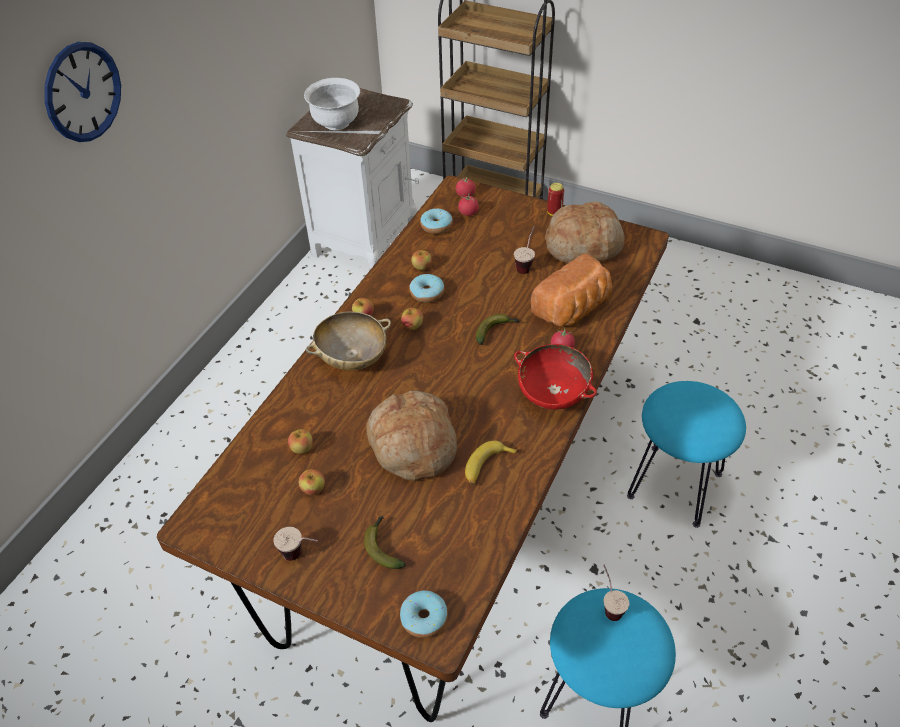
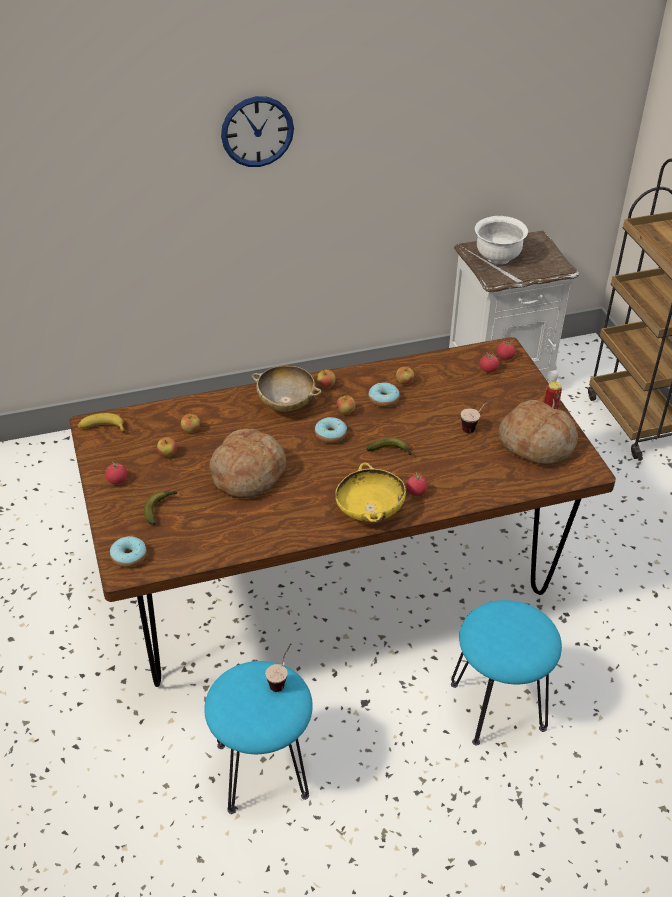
camera: 45 degrees right, 5 degrees down
cup [273,527,318,561] -> tomato [105,462,127,484]
donut [420,208,453,234] -> donut moved to [315,417,347,443]
banana [465,440,519,485] -> banana moved to [77,413,126,433]
red bowl [514,344,597,410] -> yellow bowl [335,463,406,522]
bread [531,254,612,326] -> none

